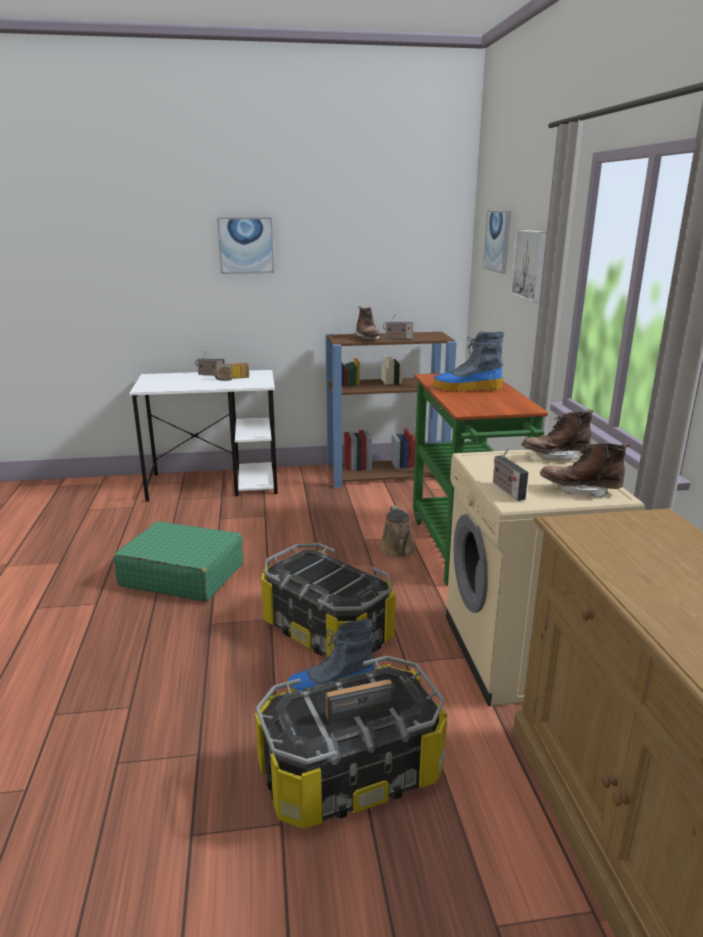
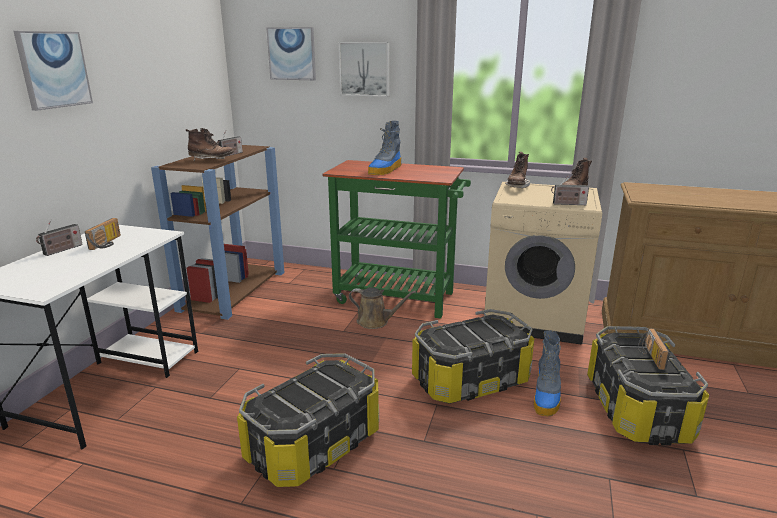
camera: 65 degrees left, 0 degrees up
green suitcase [113,521,243,602] -> storage box [237,353,379,487]

